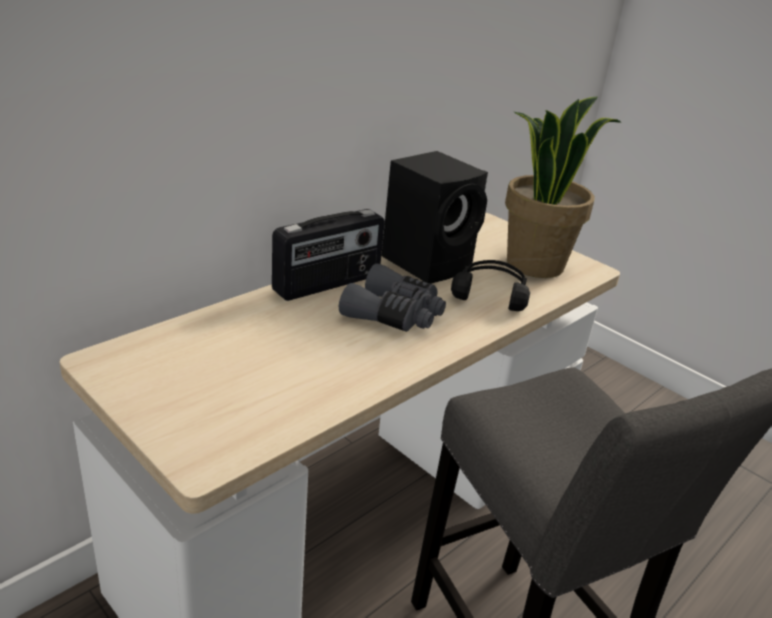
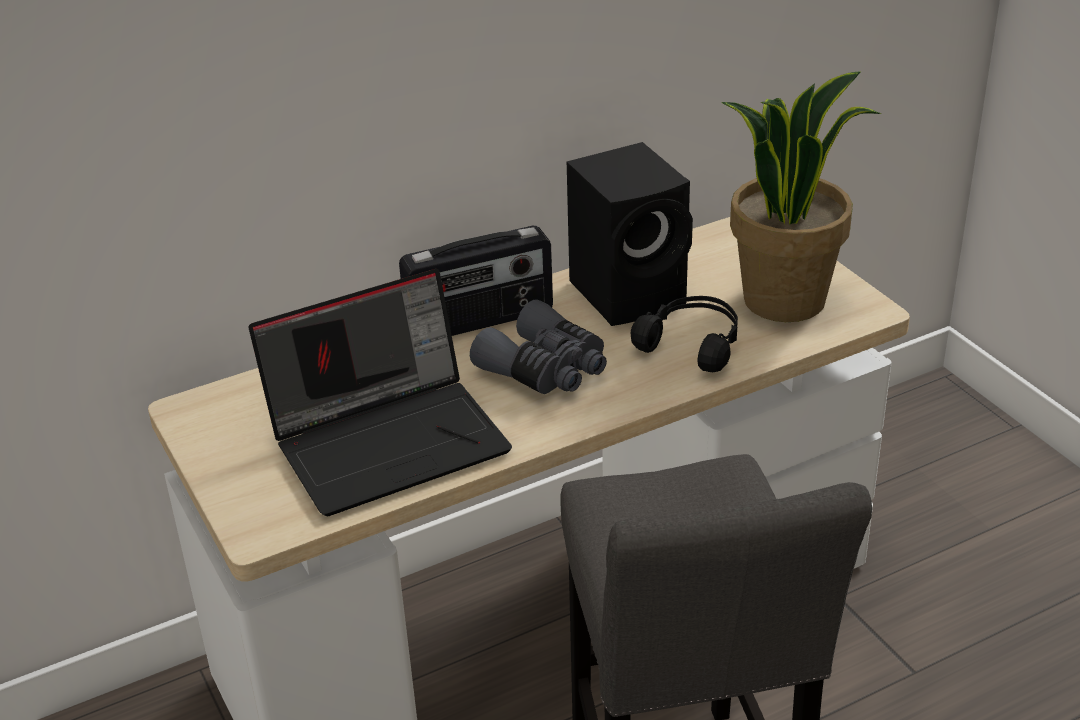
camera: 20 degrees right, 5 degrees up
none -> laptop [249,269,512,516]

